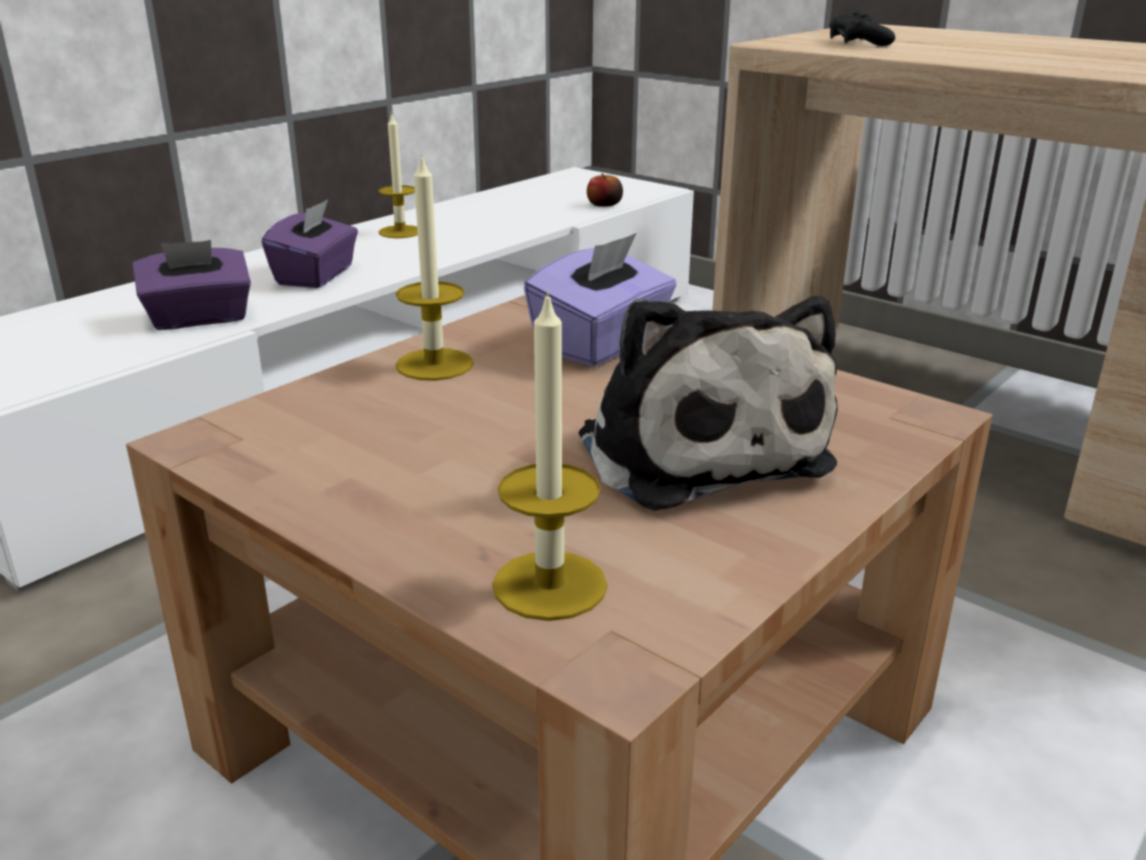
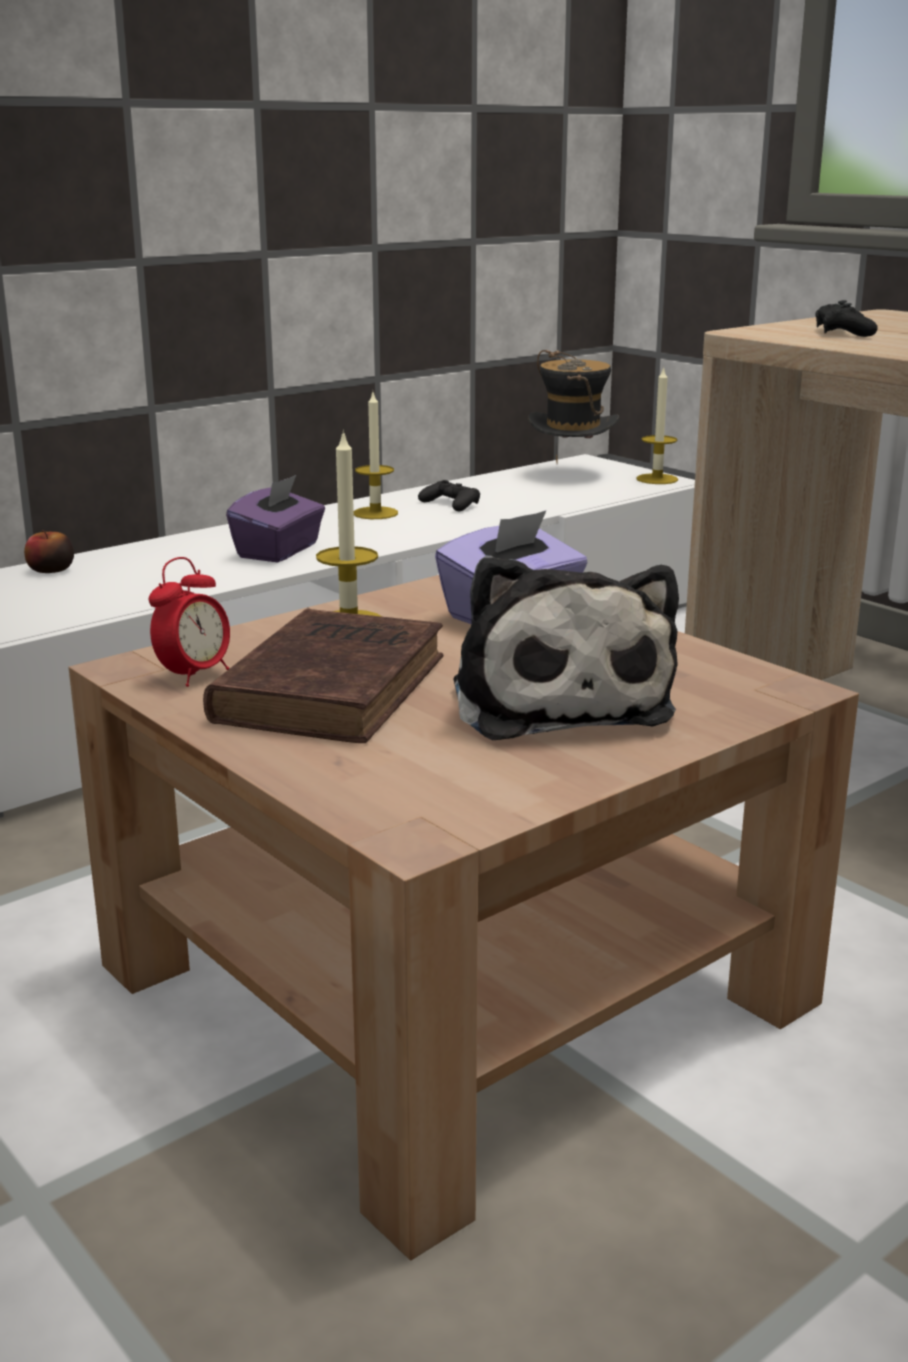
camera: 10 degrees right, 5 degrees down
purple tissue box [133,240,251,330] -> none
candle [492,290,608,621] -> candle moved to [636,366,678,484]
apple [587,174,623,207] -> apple moved to [24,530,74,573]
none -> alarm clock [149,557,230,687]
none -> brown book [203,608,443,743]
none -> black game controller [418,480,480,512]
none -> hat [528,350,620,462]

